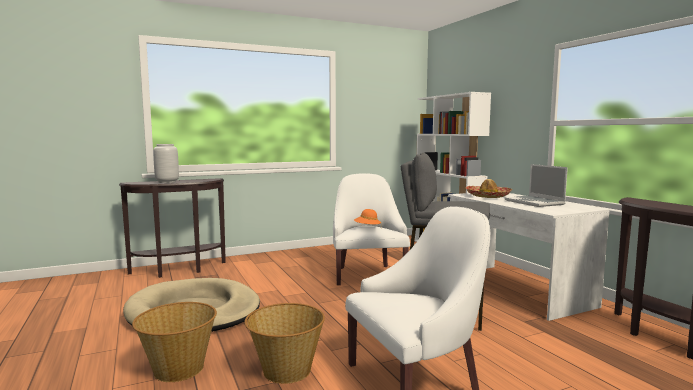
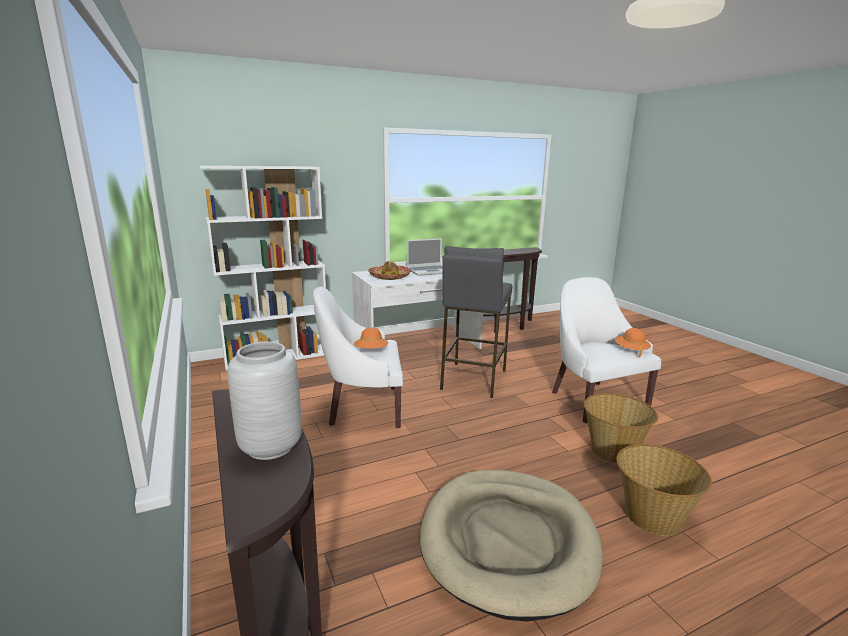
camera: 90 degrees left, 10 degrees up
none -> orange hat [615,328,651,357]

